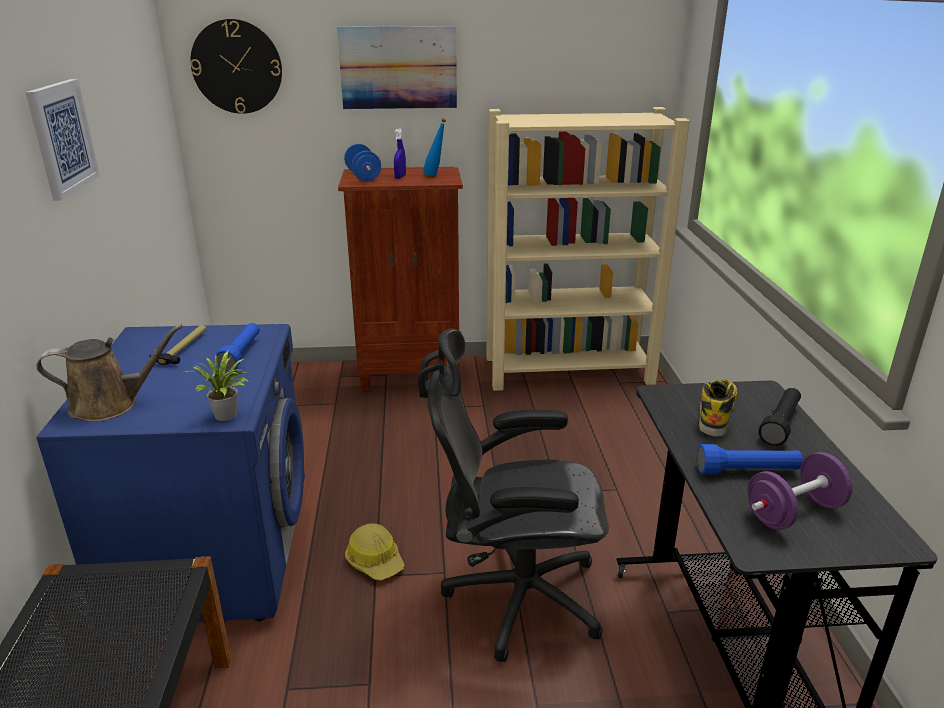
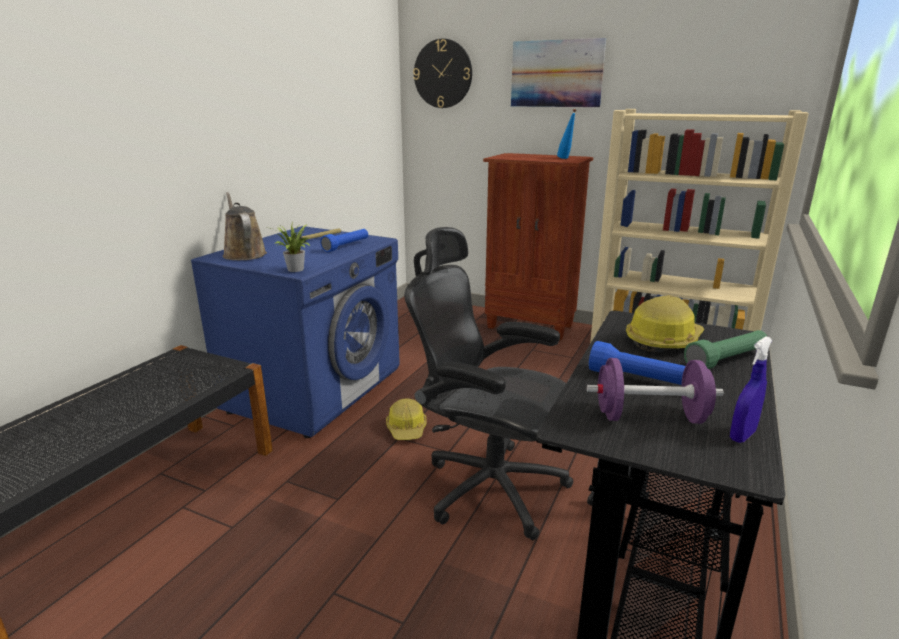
camera: 30 degrees right, 5 degrees down
picture [26,79,100,201] -> none
brown watering can [36,325,183,422] -> brown watering can turned 135 degrees counterclockwise [223,192,267,260]
blue dumbbell [344,144,381,181] -> none
blue spray bottle [394,128,406,179] -> blue spray bottle moved to [730,336,772,443]
boot [699,379,737,437] -> hard hat [626,295,704,353]
black flashlight [758,388,801,446] -> green flashlight [684,330,767,369]

